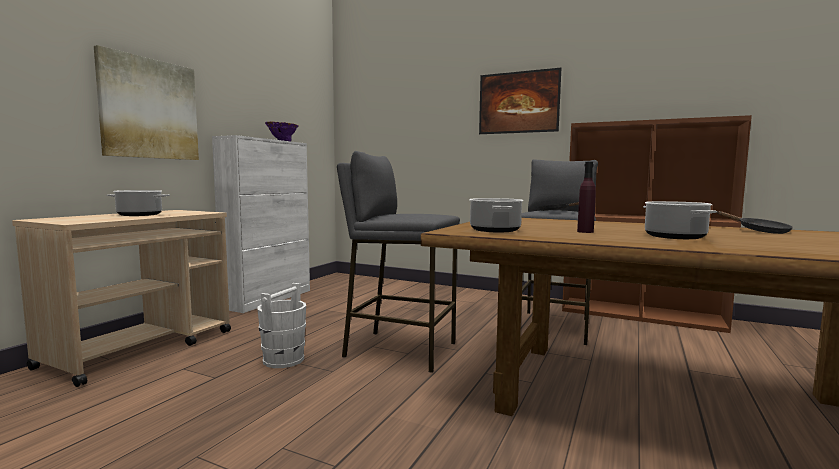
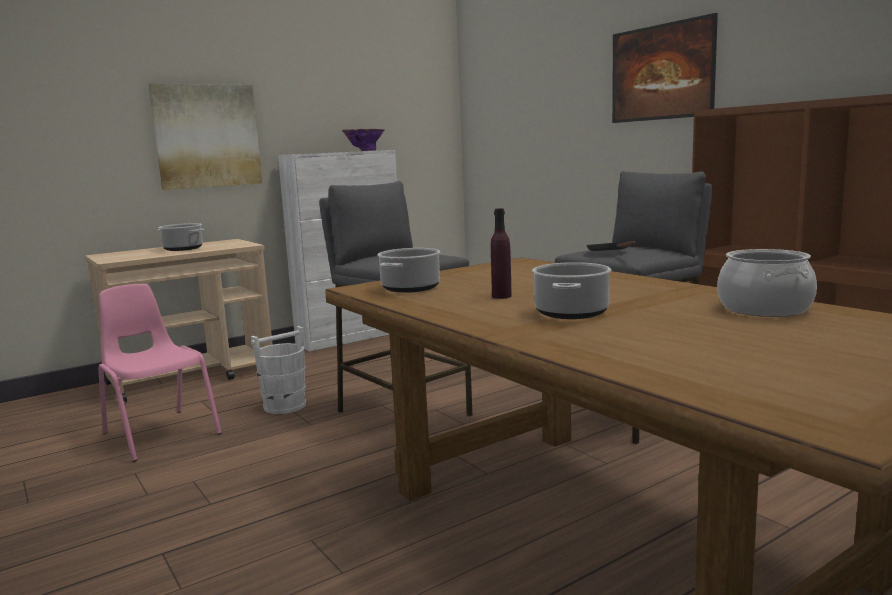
camera: 30 degrees right, 5 degrees up
black frying pan [717,211,793,234] -> cooking pot [717,249,817,317]
none -> pink chair [98,284,222,462]

